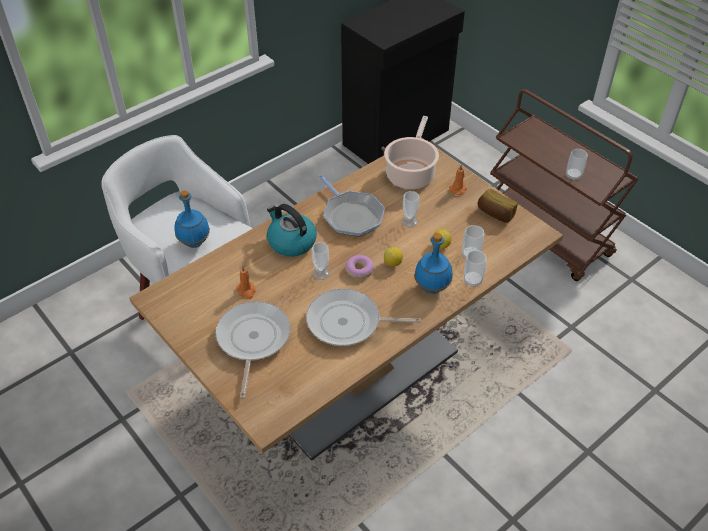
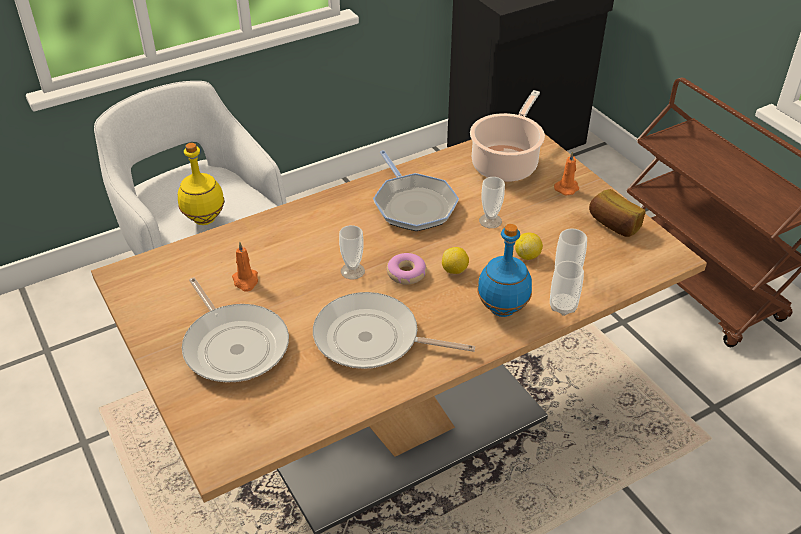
camera: 10 degrees right, 5 degrees down
blue bottle [174,190,210,248] -> yellow bottle [178,143,225,225]
frying pan [216,301,290,399] -> frying pan turned 135 degrees clockwise [182,278,289,383]
kettle [267,204,317,257] -> none
cup [566,149,588,181] -> none

